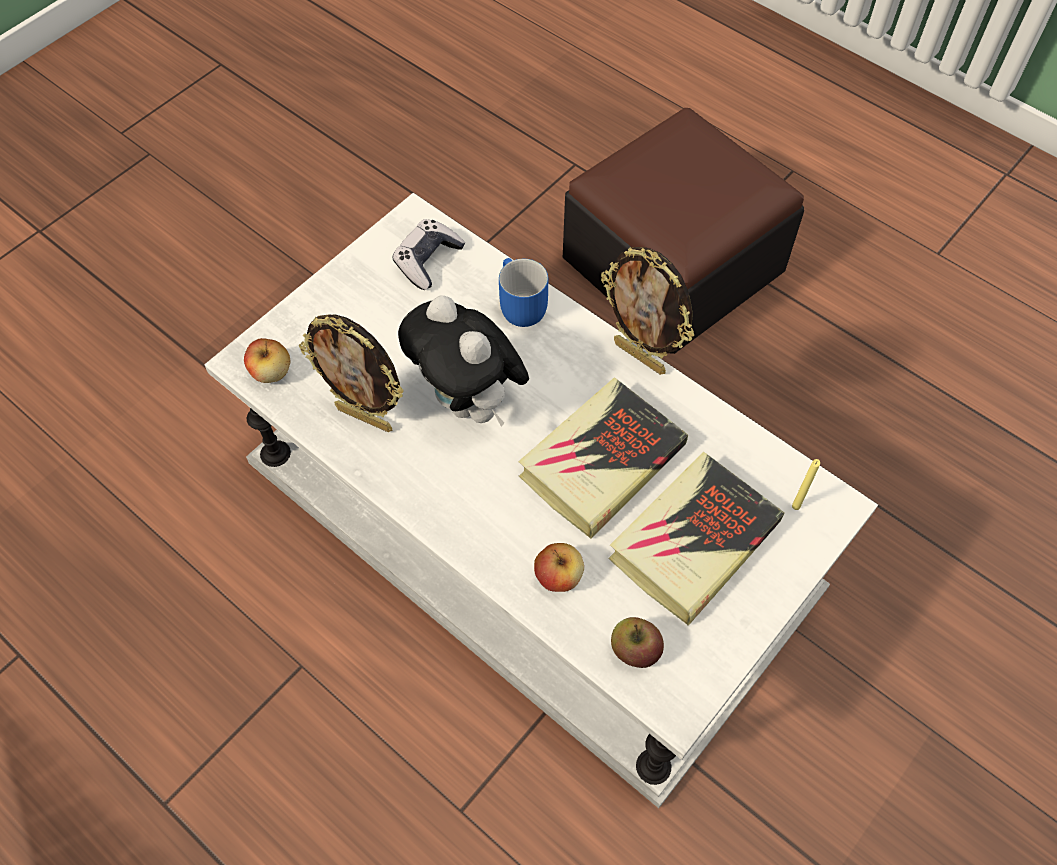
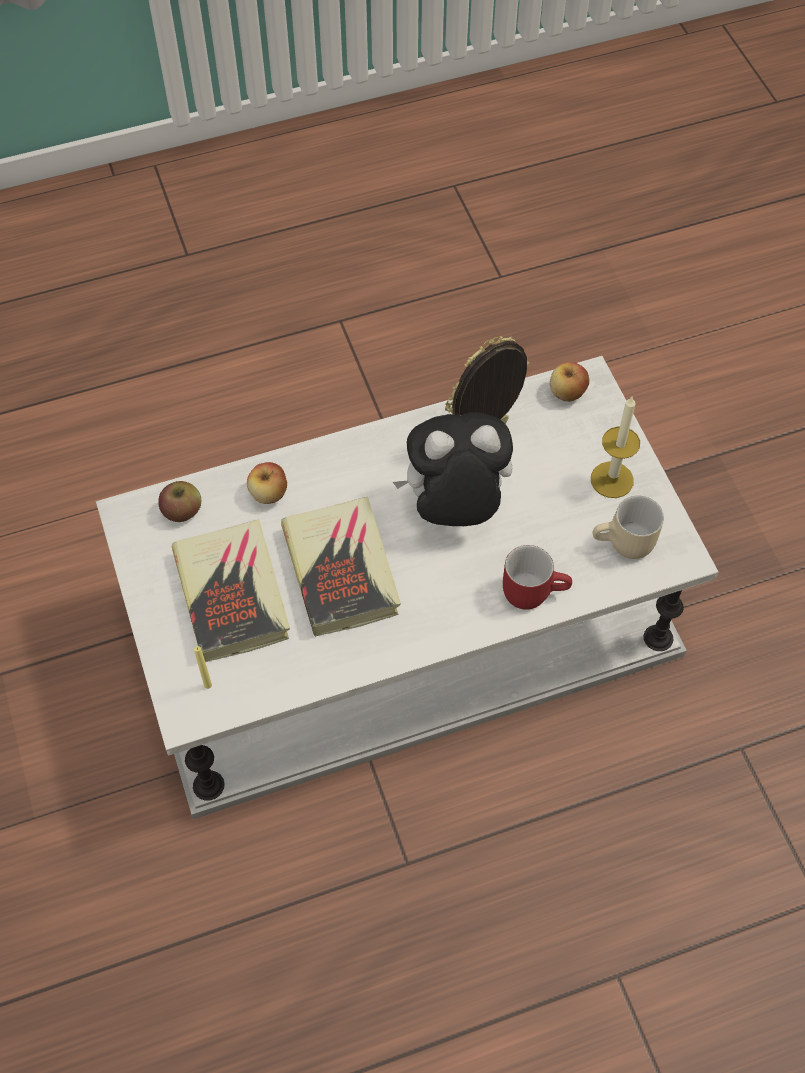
camera: 120 degrees right, 0 degrees up
game controller [392,219,465,290] -> beige mug [593,496,664,559]
blue mug [499,258,548,327] -> red mug [503,545,572,609]
ottoman [563,108,804,354] -> none
picture frame [601,247,694,375] -> none
none -> candle [591,397,640,498]

